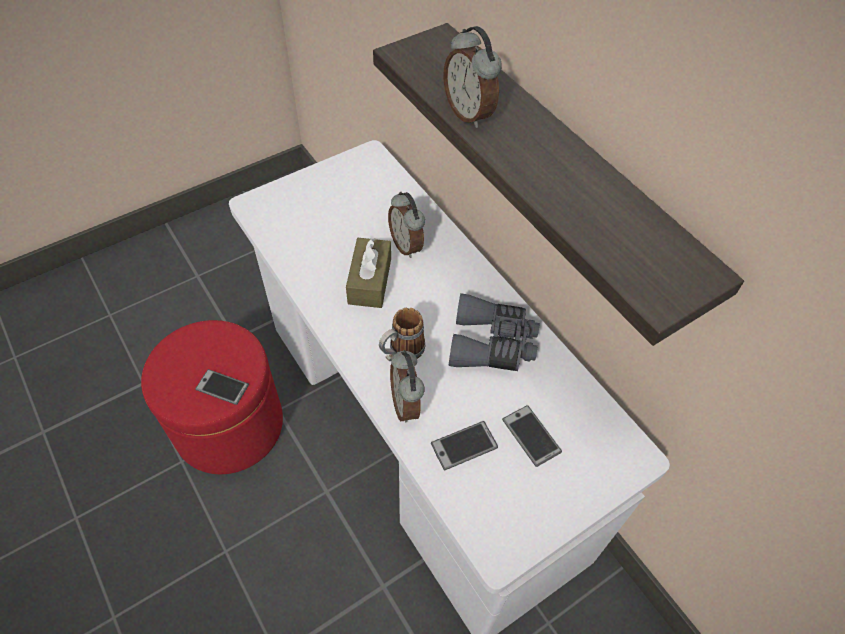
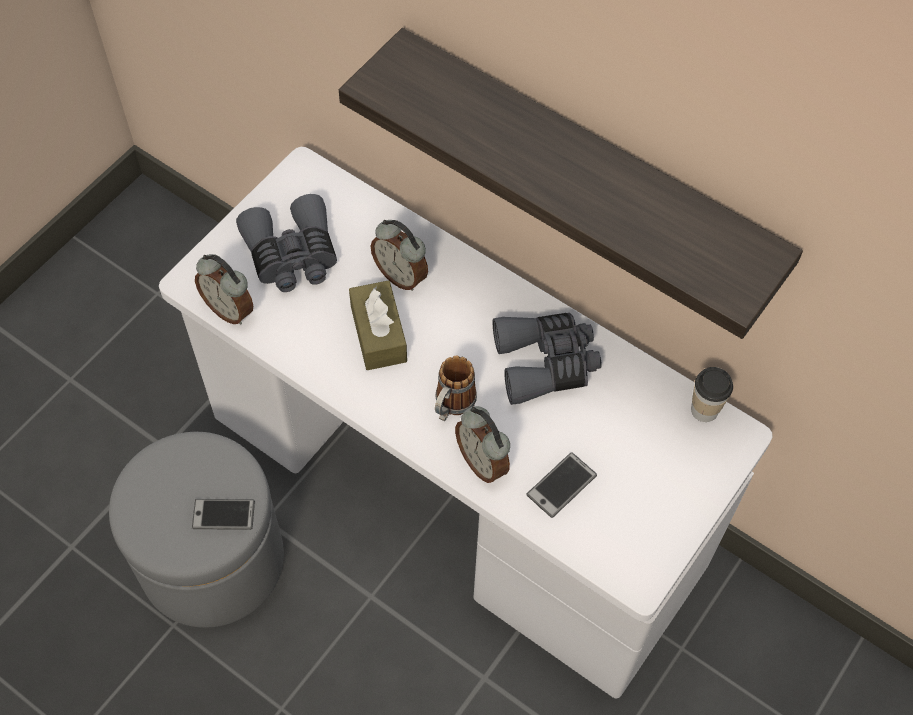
camera: 20 degrees left, 5 degrees up
red ottoman [141,320,283,474] -> grey ottoman [109,432,284,628]
alarm clock [443,26,501,128] -> alarm clock moved to [195,254,253,325]
phone [502,405,562,467] -> none
none -> grey binoculars [236,194,337,292]
none -> cup [691,367,733,422]

